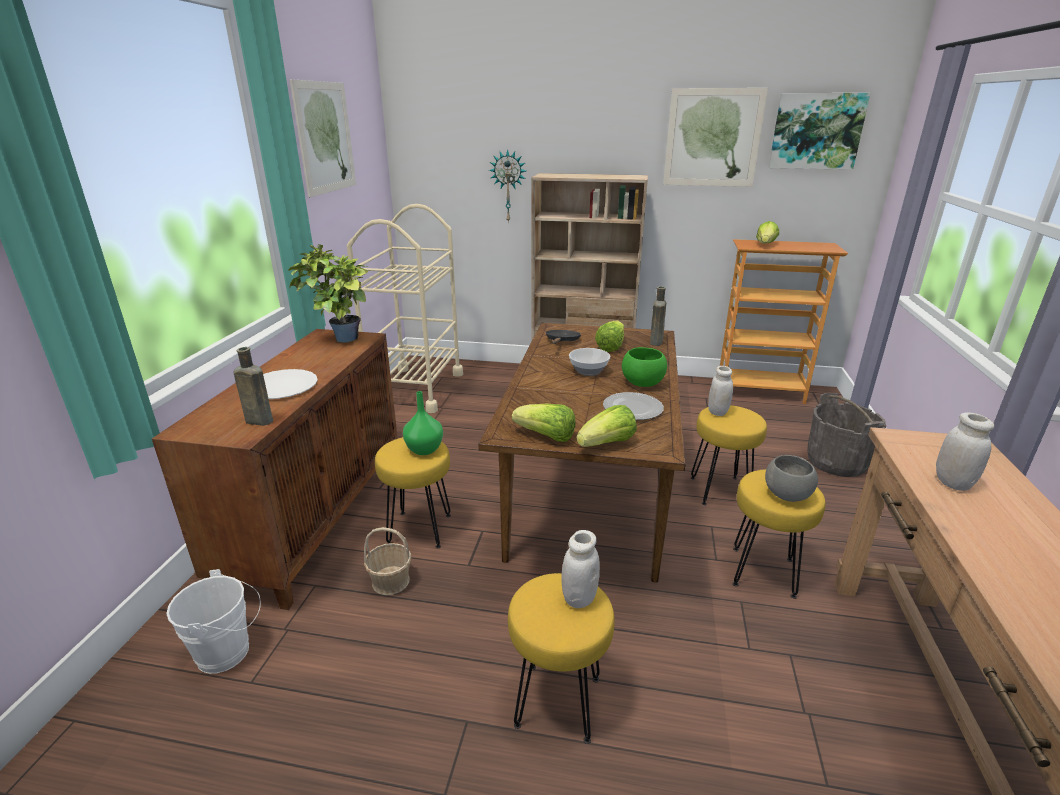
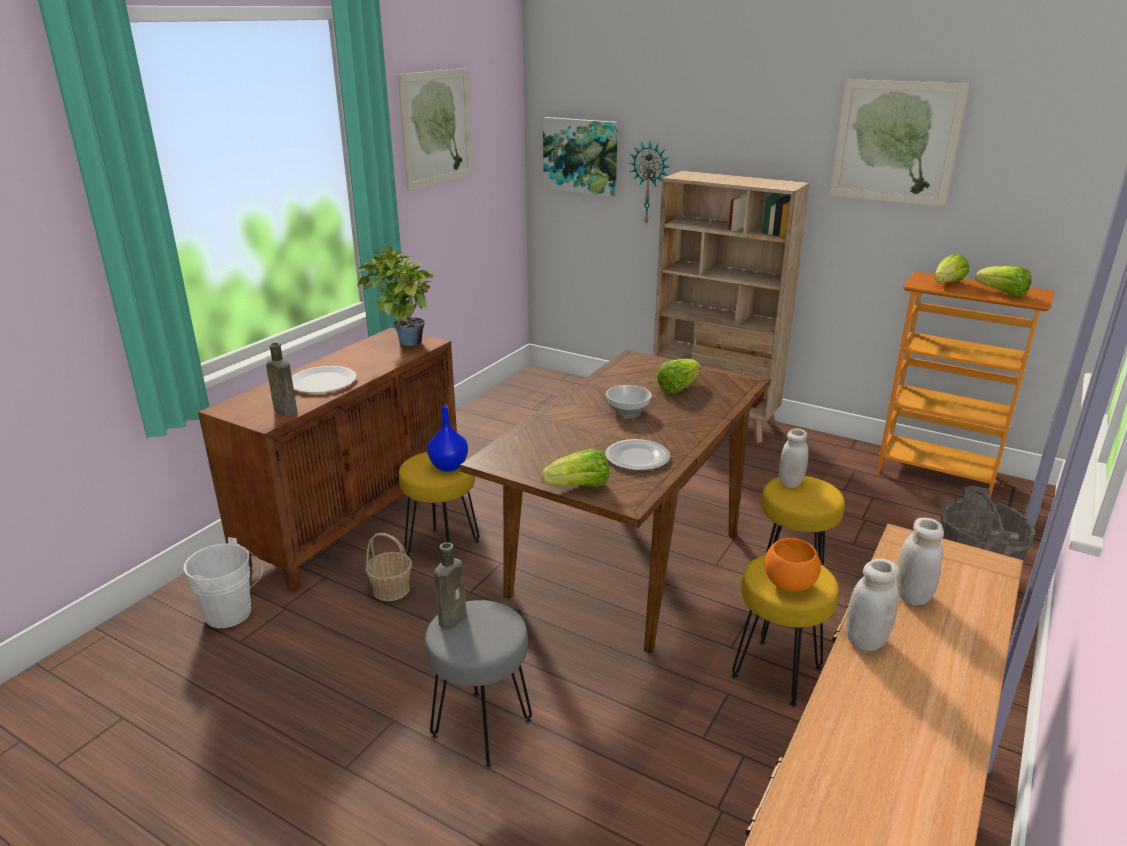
camera: 20 degrees right, 0 degrees up
beige cart [347,204,463,413] -> none
green vase [403,391,443,455] -> blue vase [427,406,468,472]
yellow stool [508,573,615,744] -> grey stool [425,600,532,769]
lettuce [512,404,575,442] -> lettuce moved to [975,266,1032,297]
black frying pan [546,330,581,344] -> none
white jar [561,530,600,608] -> white jar moved to [847,559,899,651]
green bowl [622,347,667,387] -> none
brown bottle [650,286,666,346] -> brown bottle moved to [434,542,467,629]
grey bowl [765,455,818,502] -> orange bowl [765,538,821,592]
picture [769,93,870,170] -> picture moved to [543,117,618,197]

